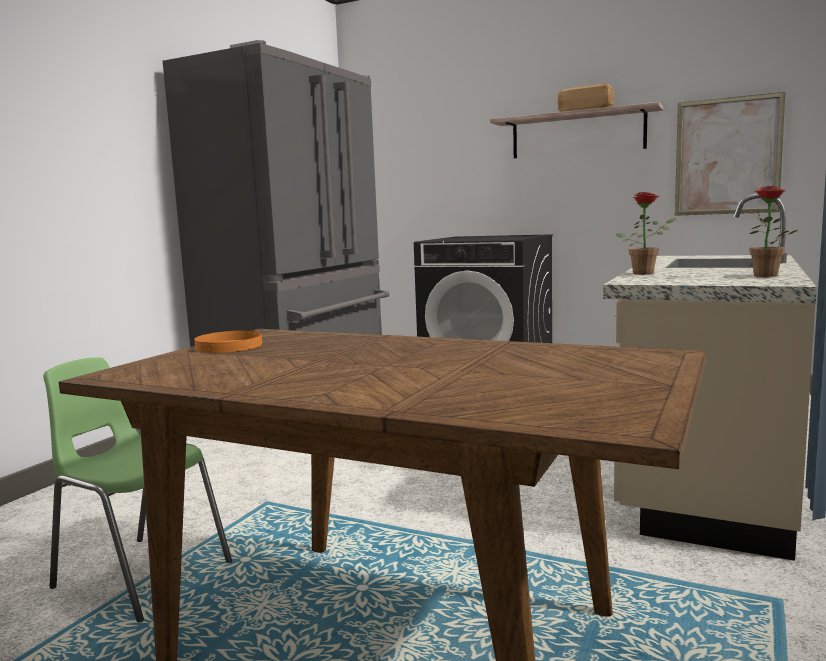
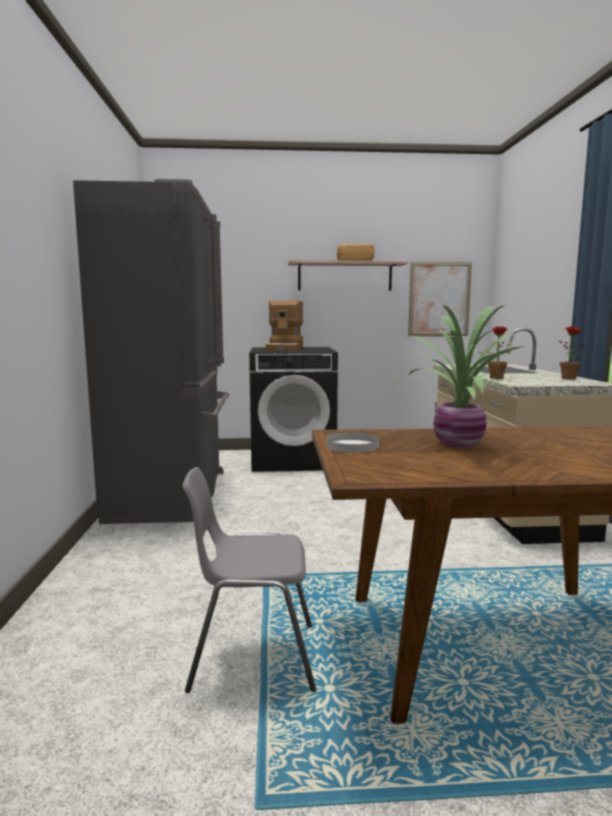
camera: 30 degrees left, 0 degrees up
green chair [43,357,232,622] -> grey chair [183,467,317,693]
orange plate [194,330,262,353] -> white plate [326,432,379,453]
none -> coffee machine [266,300,303,351]
none -> potted plant [391,305,553,448]

